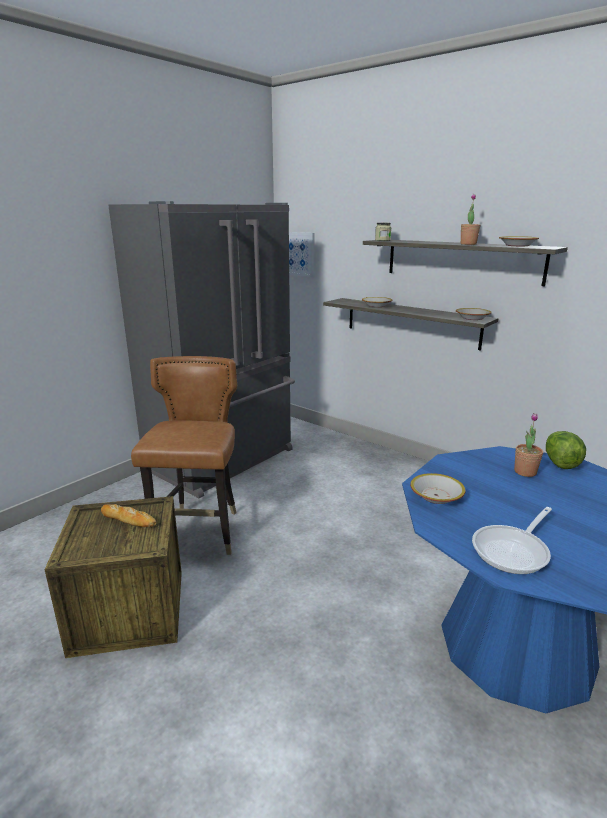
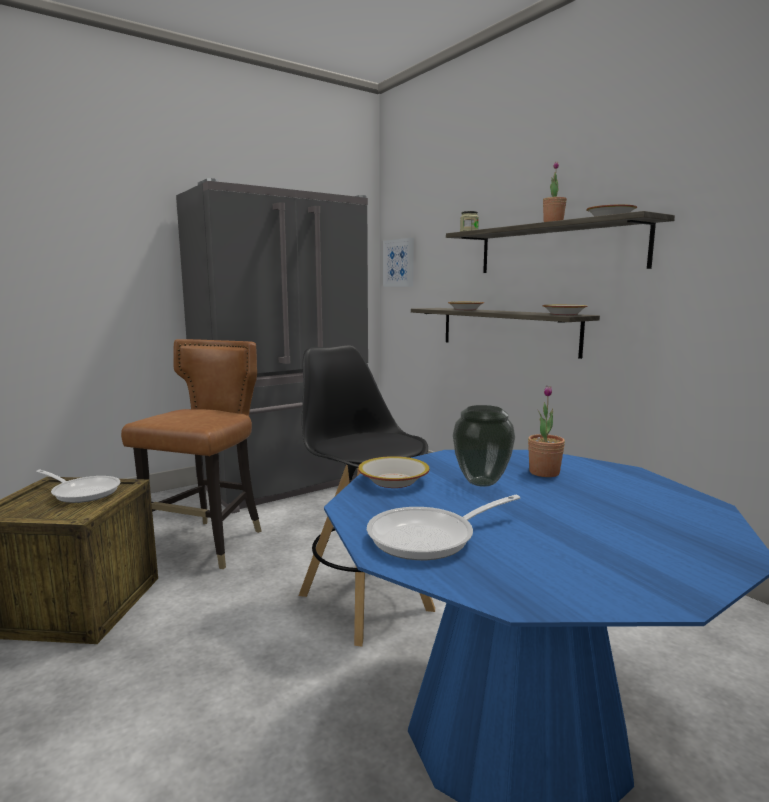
camera: 15 degrees right, 10 degrees down
bread [101,504,157,527] -> frying pan [36,470,120,503]
lettuce [546,431,586,469] -> none
none -> black stool [299,345,435,647]
none -> vase [453,405,515,487]

